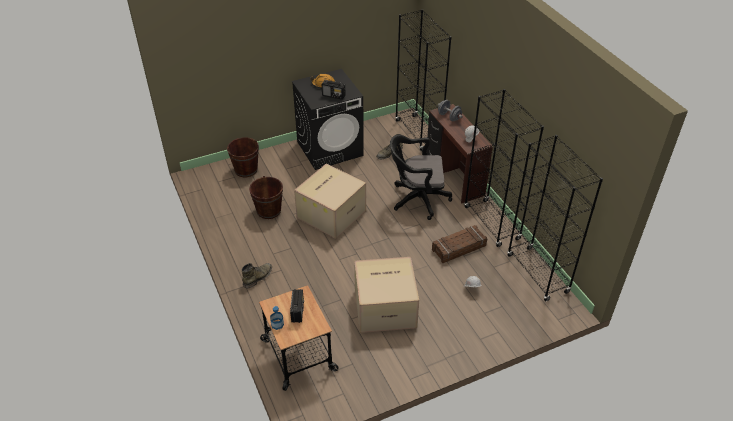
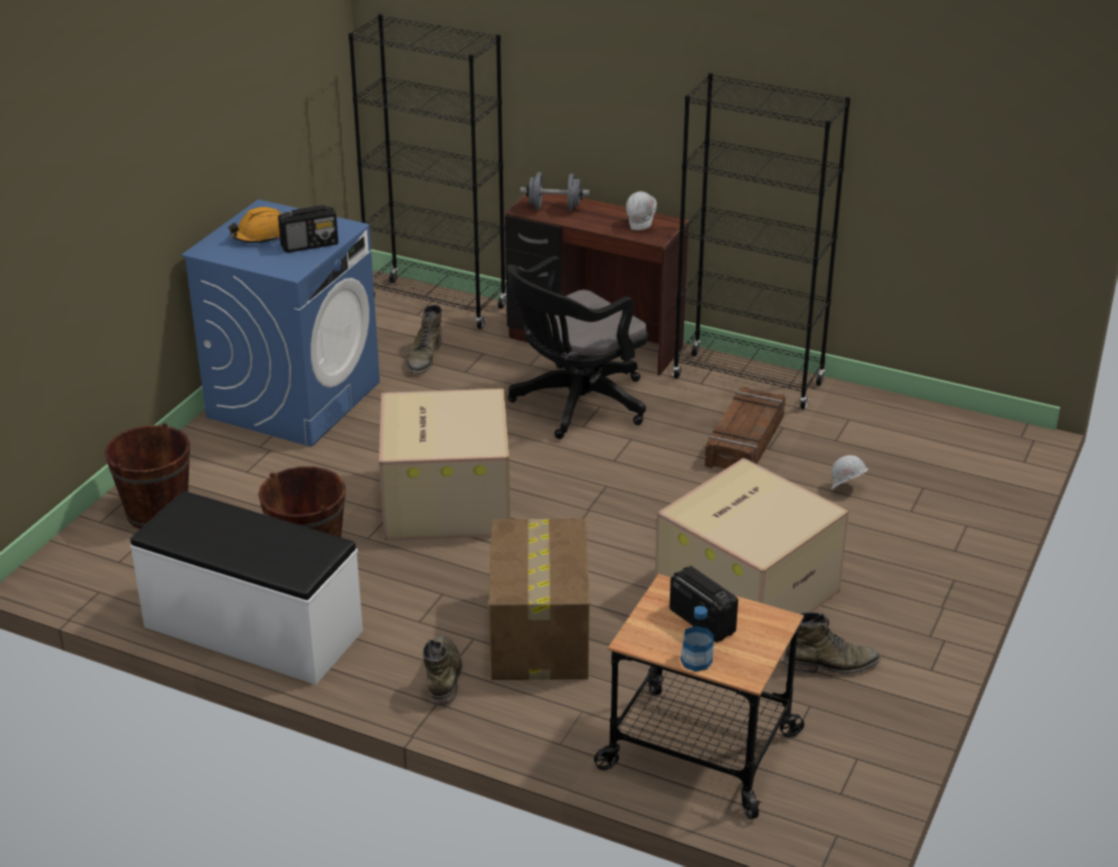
camera: 40 degrees left, 10 degrees down
black washing machine [292,69,364,170] -> blue washing machine [181,199,380,447]
black bookcase [507,135,603,301] -> none
none -> white bench [130,491,363,685]
none -> cardboard box [489,519,589,680]
none -> green boot [784,612,881,674]

